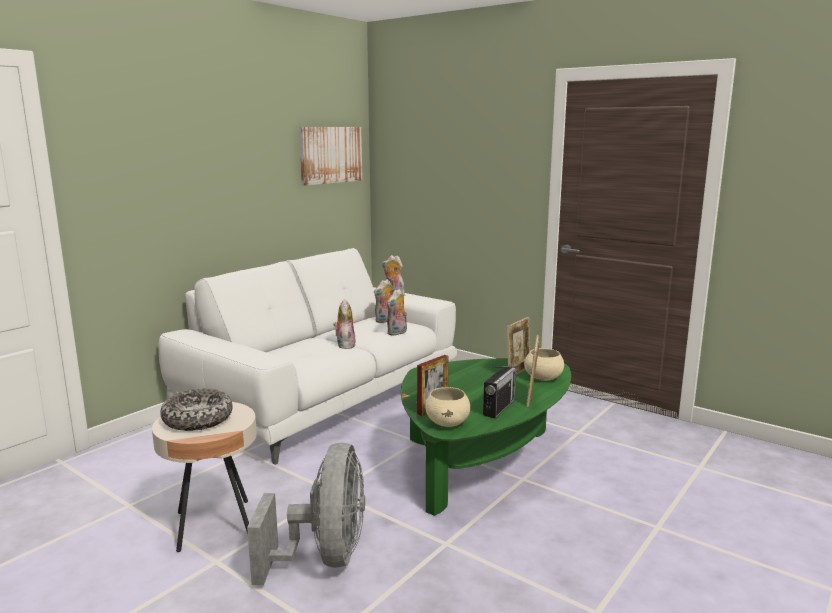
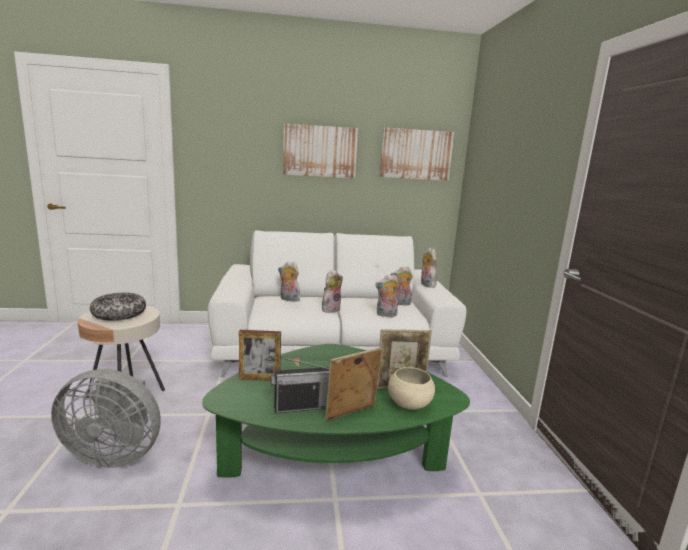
camera: 45 degrees right, 0 degrees up
grey fan [247,442,365,585] -> grey fan turned 45 degrees clockwise [51,369,161,468]
beige bowl [425,387,470,427] -> none
none -> plush toy [278,261,300,302]
none -> picture [283,123,358,178]

